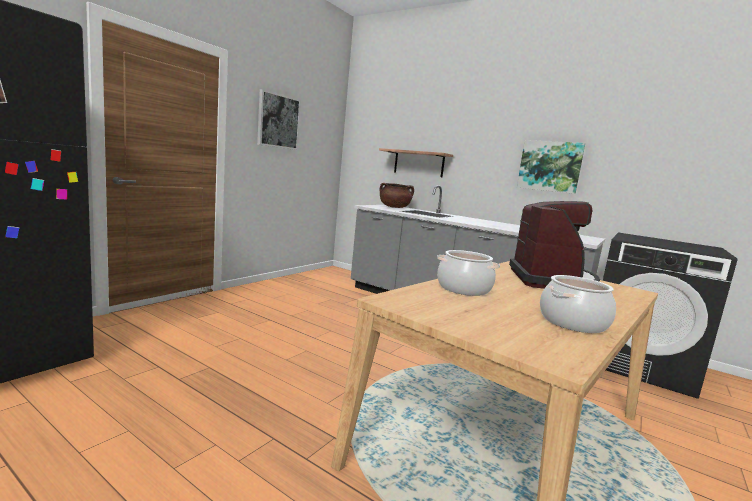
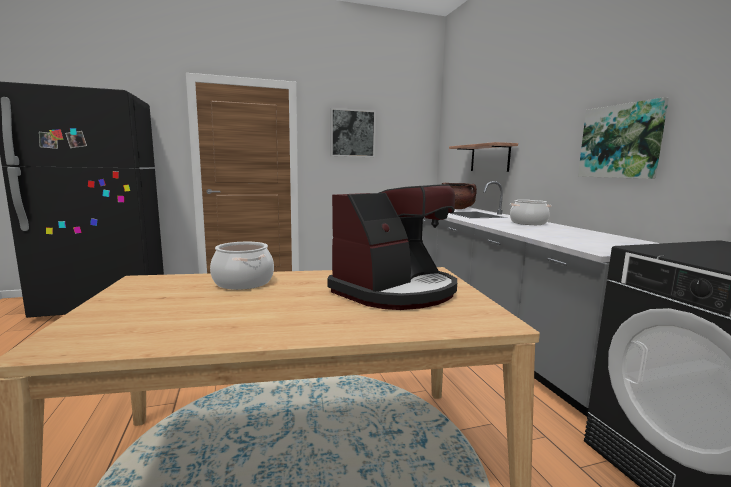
camera: 40 degrees right, 0 degrees up
cooking pot [540,275,616,333] -> cooking pot moved to [510,200,552,225]

